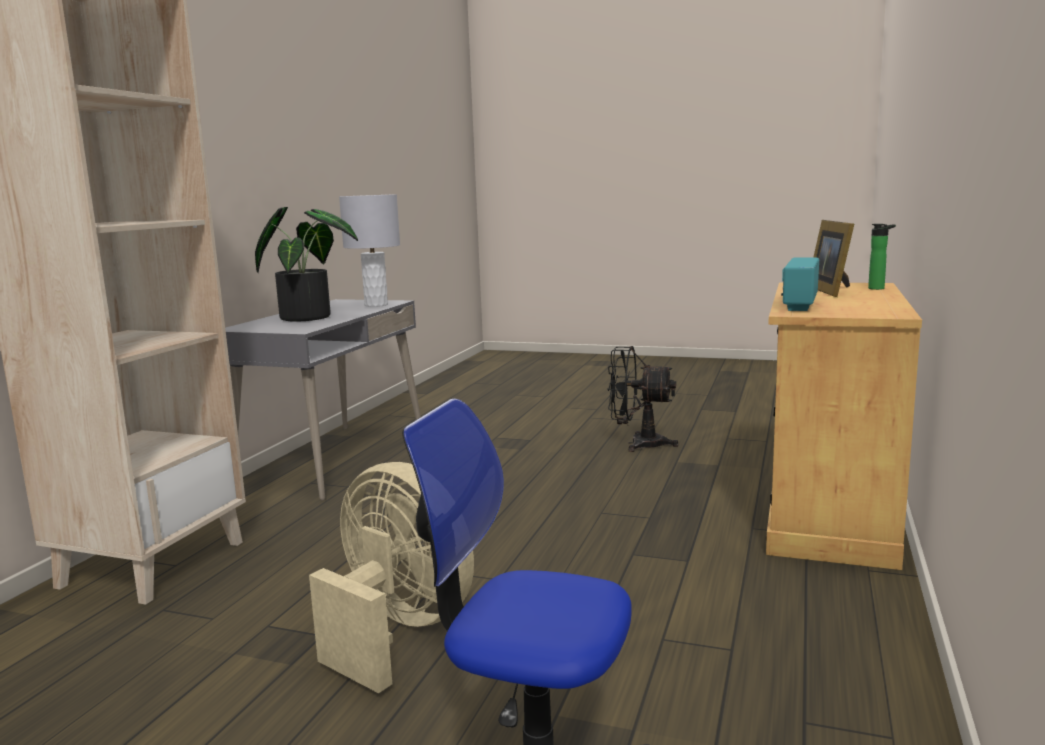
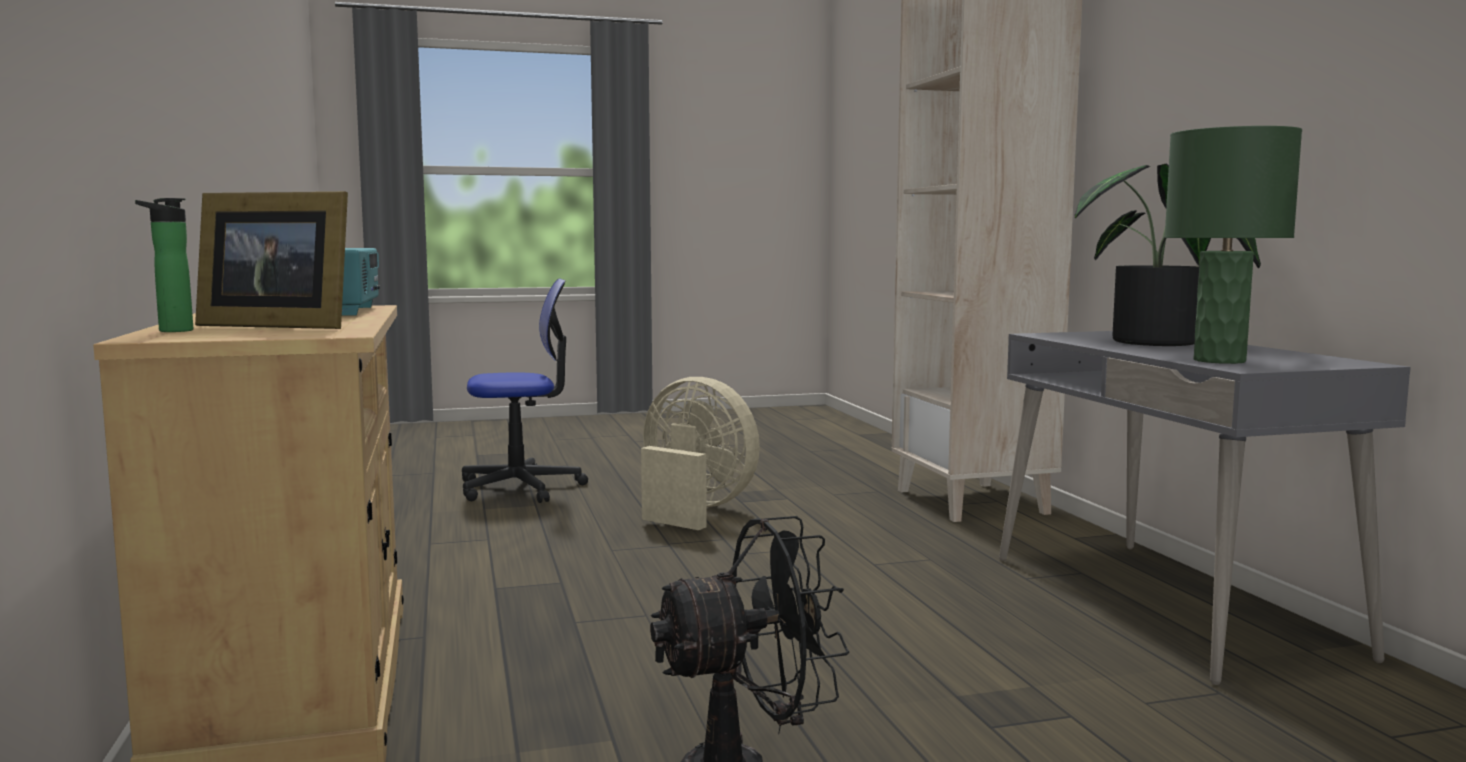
camera: 145 degrees right, 5 degrees down
beige fan [309,462,474,693] -> beige fan turned 150 degrees counterclockwise [641,377,760,530]
grey table lamp [339,194,400,307] -> green table lamp [1164,126,1302,364]
picture frame [813,220,854,297] -> picture frame turned 135 degrees clockwise [195,191,348,329]

